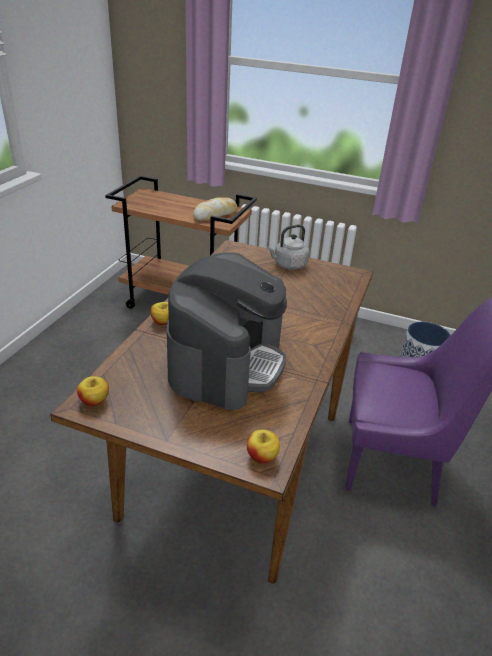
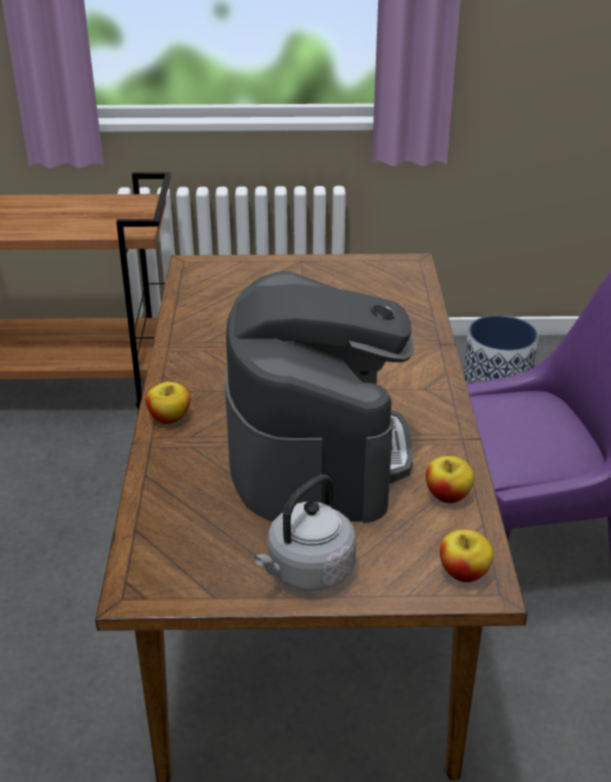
camera: 20 degrees left, 0 degrees up
apple [77,376,109,407] -> apple moved to [426,456,474,503]
bread [193,197,238,221] -> none
grey kettle [267,224,310,270] -> grey kettle moved to [254,474,356,591]

